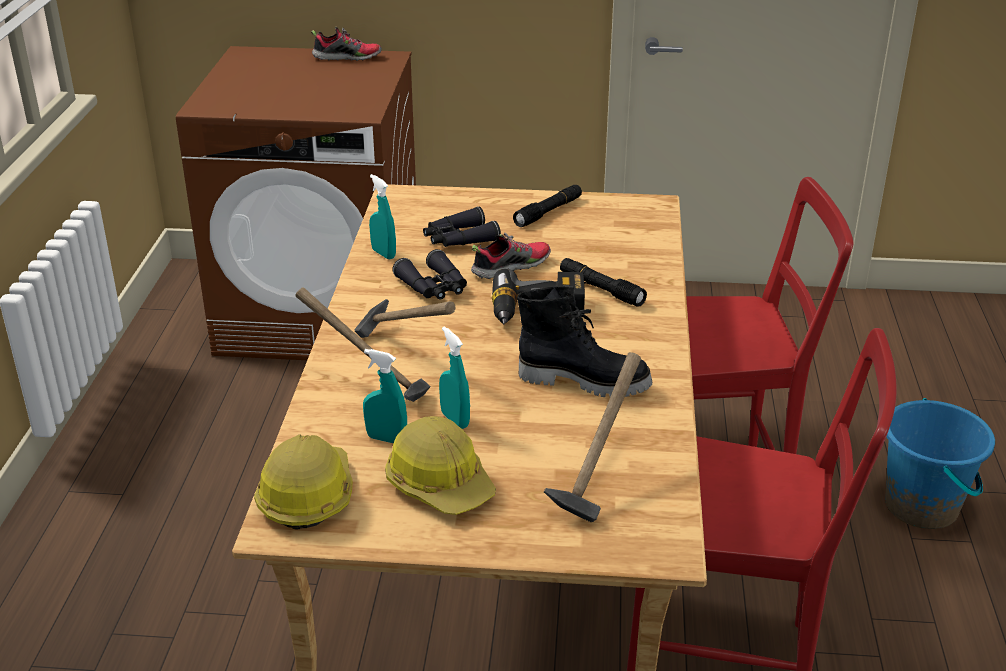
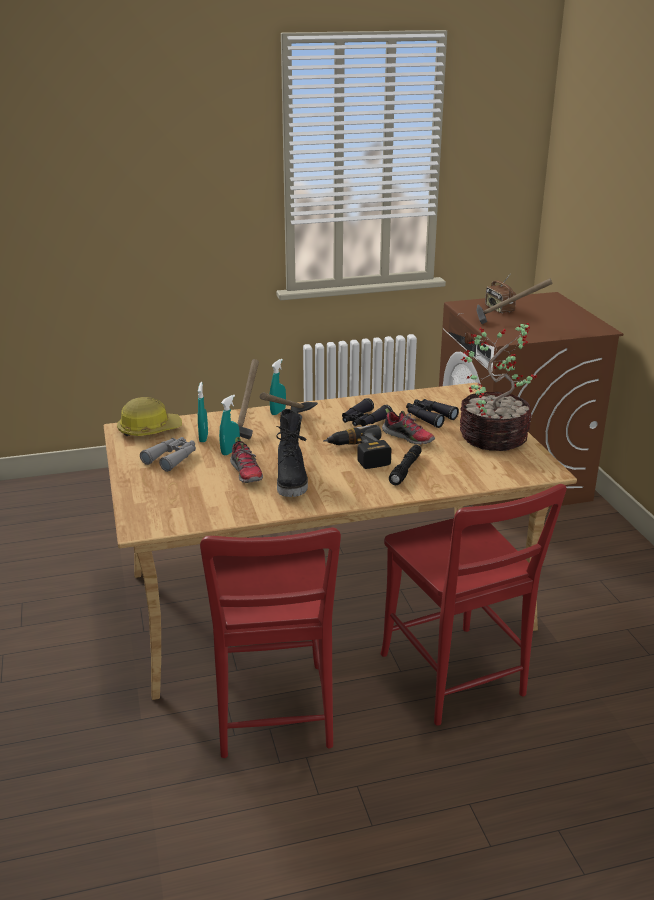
camera: 70 degrees right, 5 degrees down
shoe [311,27,382,61] -> shoe moved to [230,437,263,483]
turquoise spray bottle [369,174,396,259] -> turquoise spray bottle moved to [270,359,286,415]
hard hat [385,416,496,515] -> grey binoculars [140,437,196,472]
black flashlight [513,185,582,227] -> potted plant [460,323,537,451]
hammer [544,352,641,522] -> hammer moved to [476,278,553,324]
blue bucket [885,398,995,529] -> none
none -> radio [485,273,516,313]

